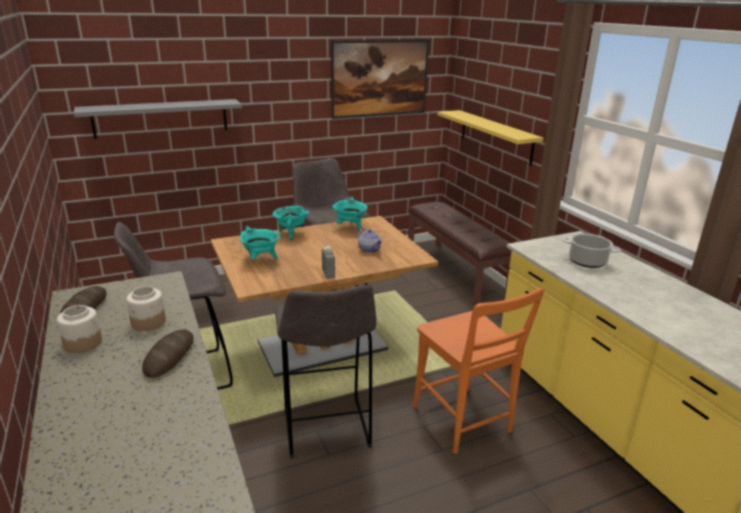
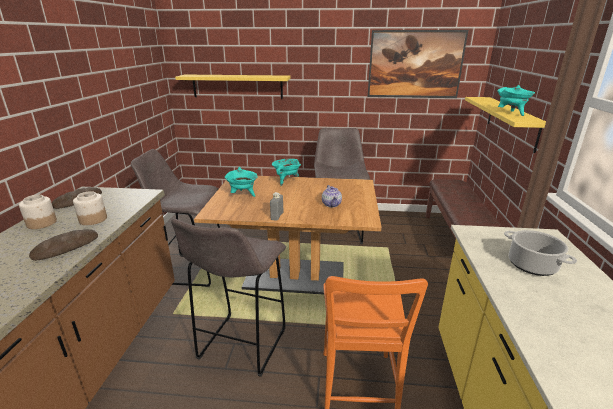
camera: 30 degrees right, 0 degrees up
grey shelf [74,99,242,139] -> yellow shelf [175,75,291,99]
turquoise cooking pot [333,197,368,229] -> turquoise cooking pot moved to [497,85,535,116]

